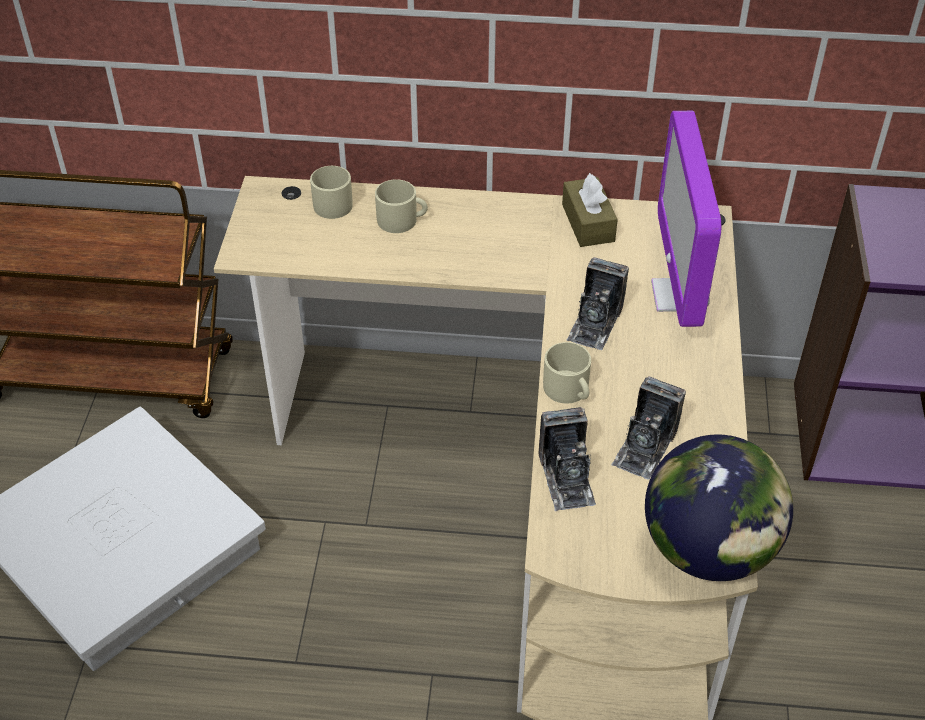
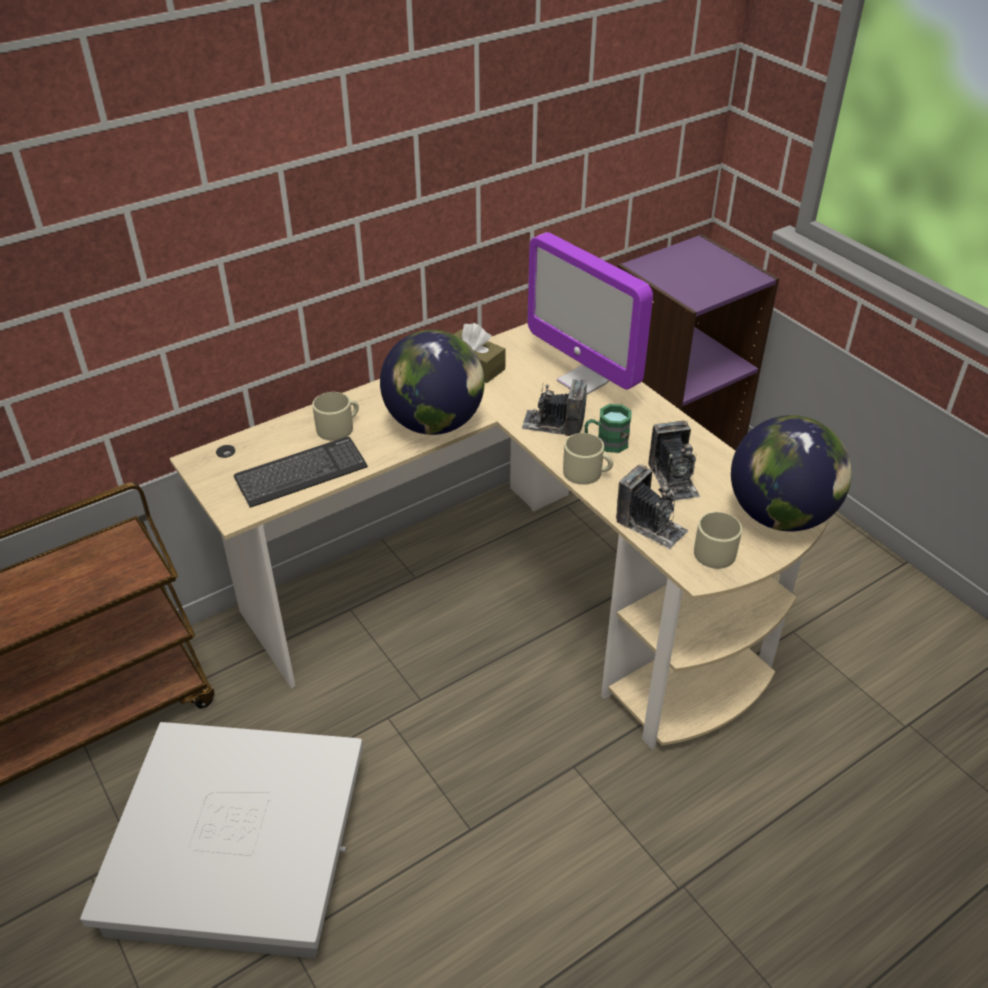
camera: 40 degrees left, 5 degrees down
beige mug [310,166,353,219] -> beige mug moved to [694,512,742,569]
camera [566,257,629,350] -> camera turned 120 degrees clockwise [522,379,587,436]
none -> keyboard [234,436,368,508]
none -> globe [380,330,485,435]
none -> green mug [585,404,631,453]

